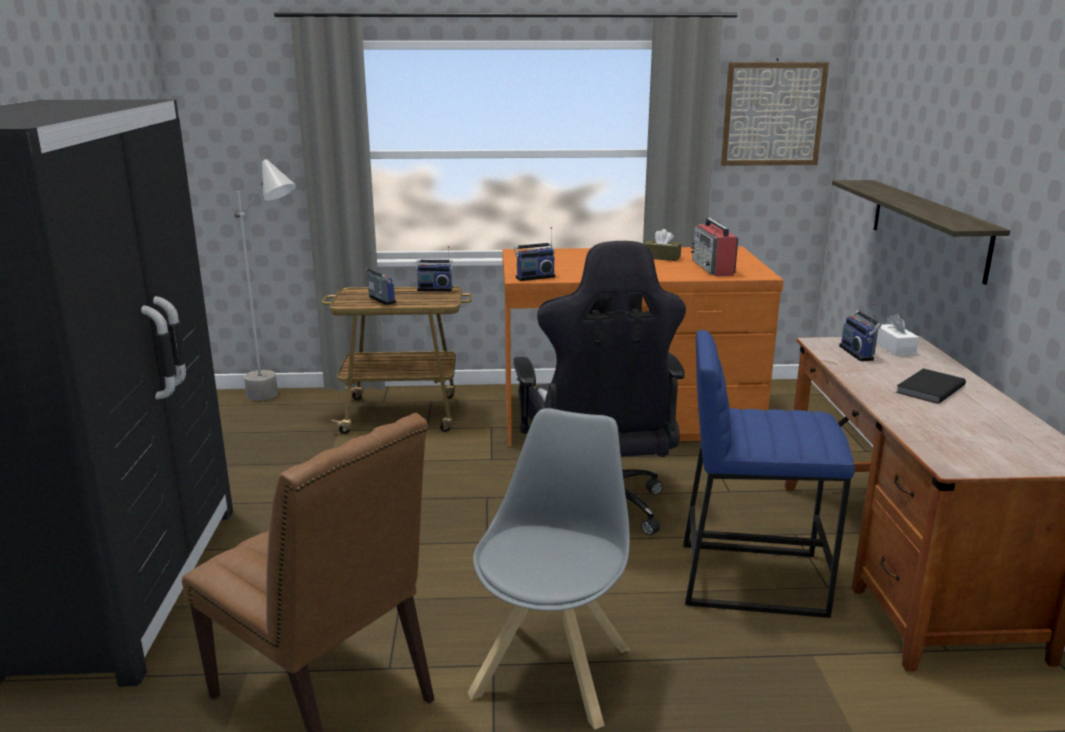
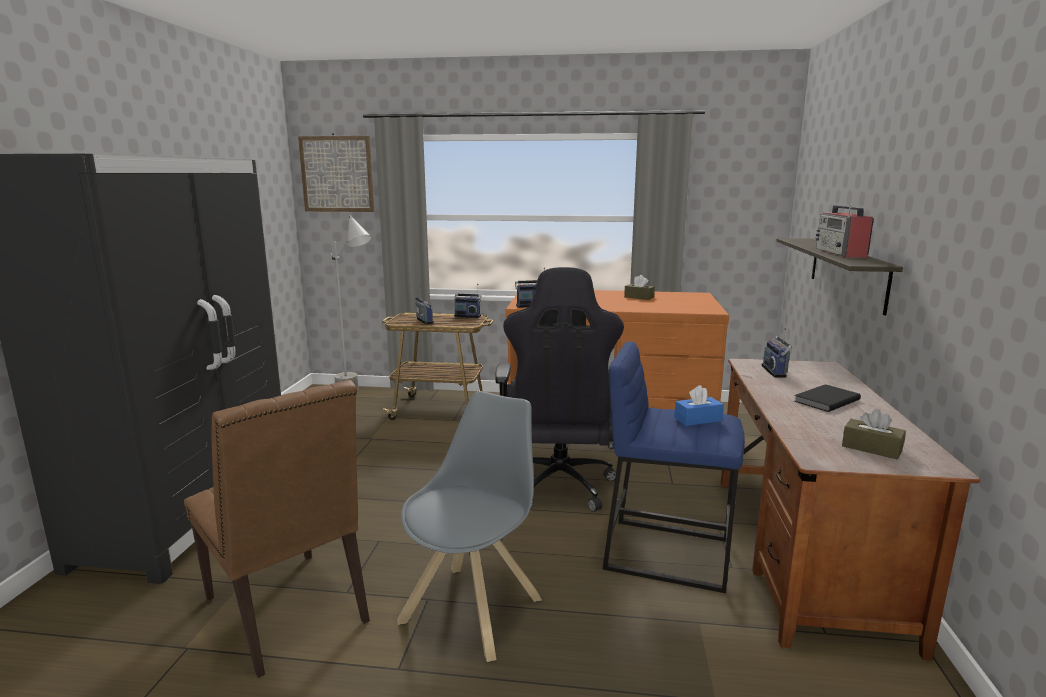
camera: 10 degrees right, 5 degrees down
radio [691,218,738,276] -> radio moved to [815,205,874,258]
picture [721,58,829,166] -> picture moved to [298,133,374,212]
white tissue box [876,313,919,356] -> none
none -> blue tissue box [674,385,724,426]
none -> brown tissue box [842,409,906,459]

